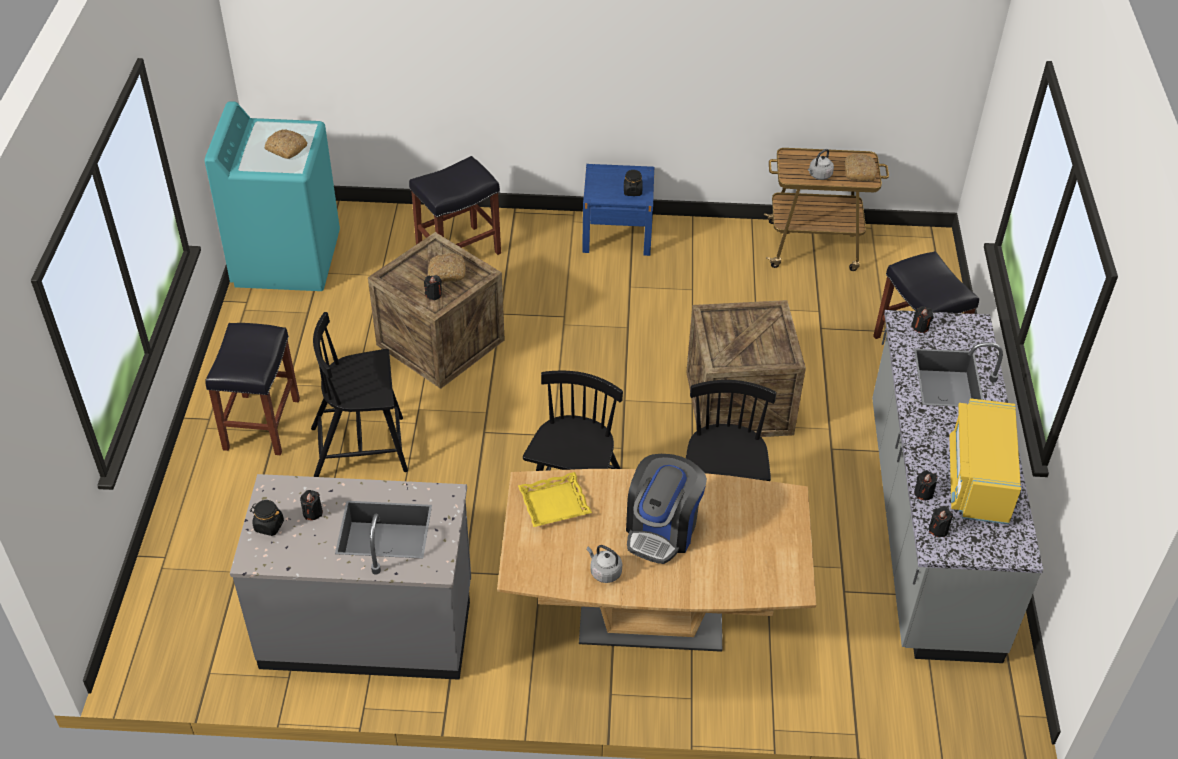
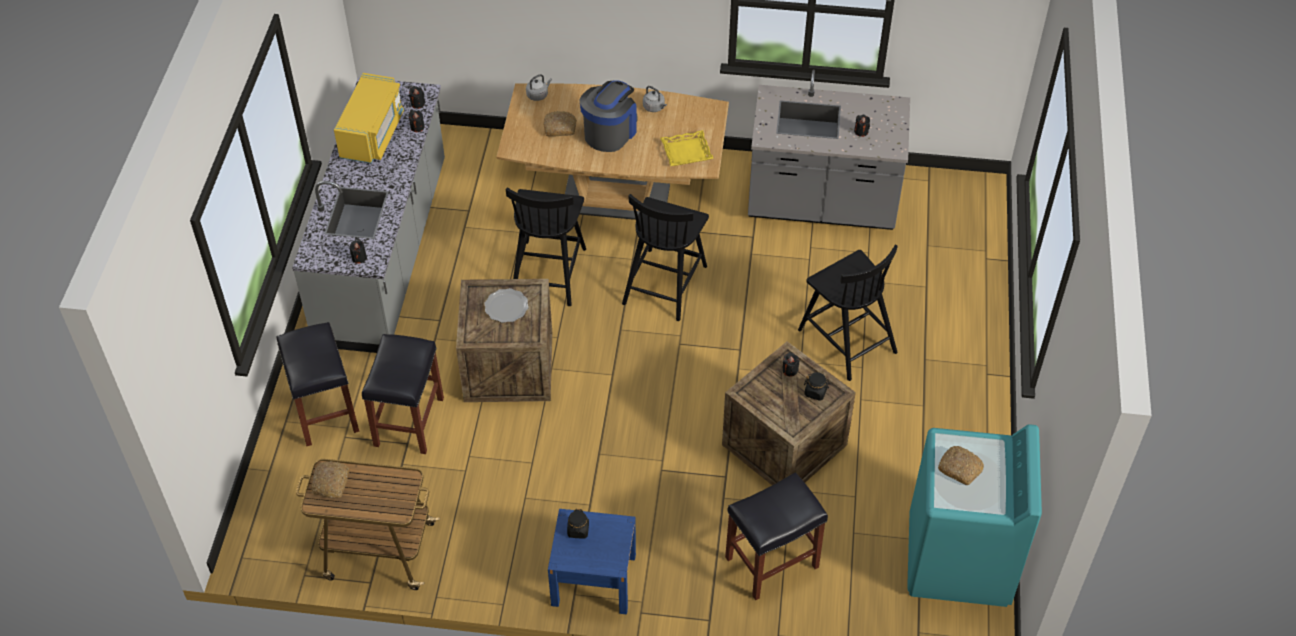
camera: 175 degrees left, 5 degrees up
black stool [205,323,300,455] -> black stool moved to [362,334,444,454]
black jar [250,500,284,536] -> black jar moved to [804,372,830,401]
black chair [311,312,408,477] -> black chair turned 60 degrees clockwise [798,245,898,381]
bread [427,253,466,282] -> bread moved to [543,111,577,137]
grey kettle [808,149,834,180] -> grey kettle moved to [526,74,552,101]
none -> plate [484,288,529,323]

